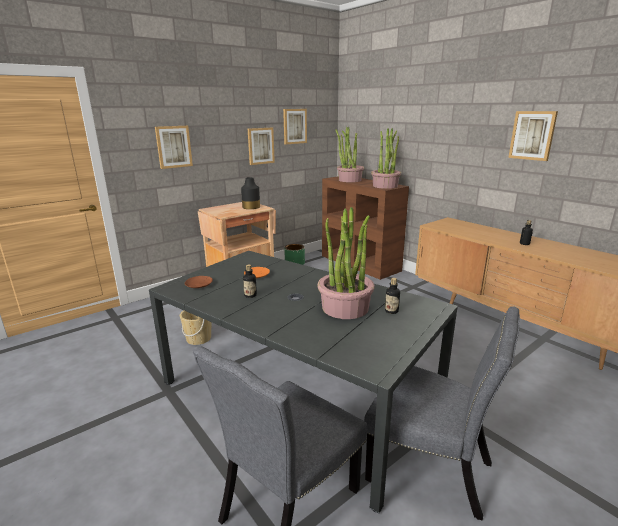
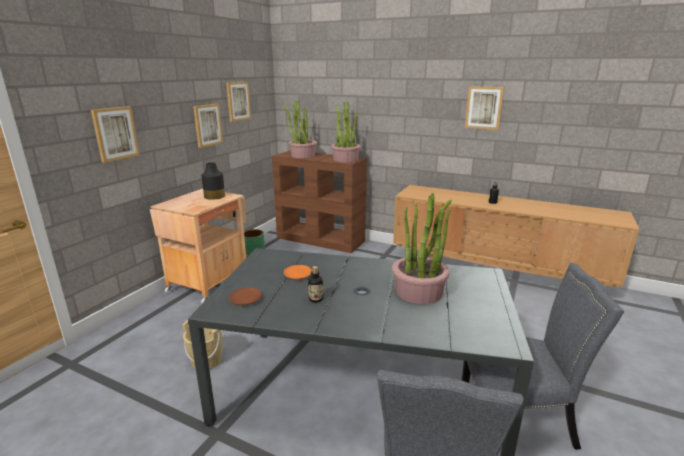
camera: 25 degrees left, 0 degrees up
bottle [385,278,400,314] -> none

